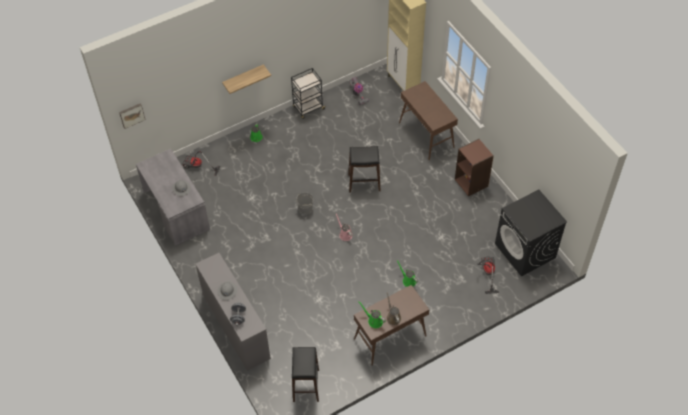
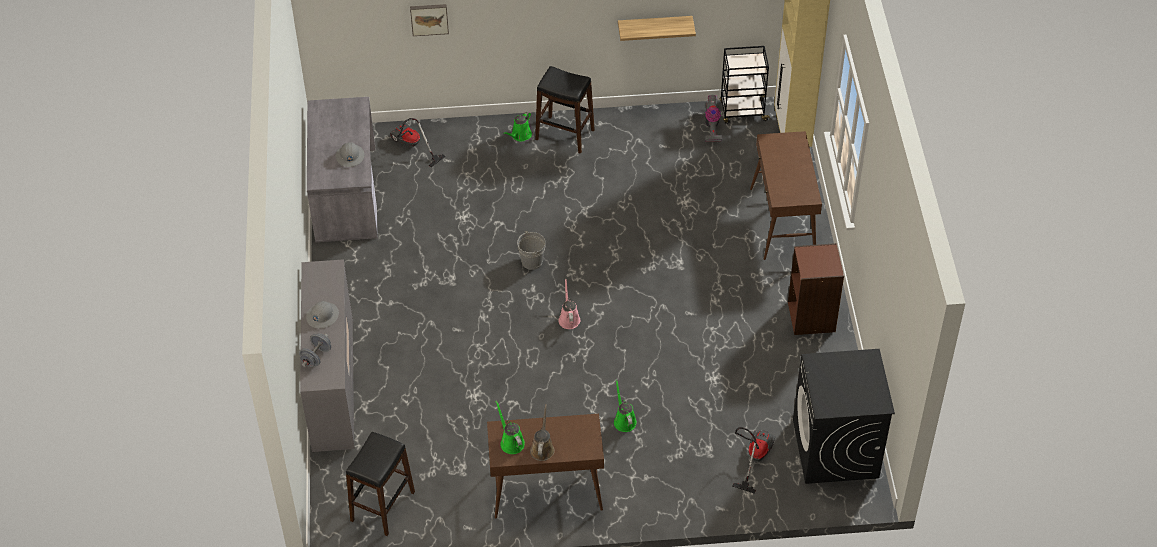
camera: 25 degrees right, 5 degrees down
picture [119,103,145,129] -> picture moved to [410,4,449,36]
shelf [222,64,271,94] -> shelf moved to [618,16,696,41]
black cart [291,68,326,119] -> black cart moved to [719,46,770,124]
black stool [348,146,380,192] -> black stool moved to [535,66,595,154]

